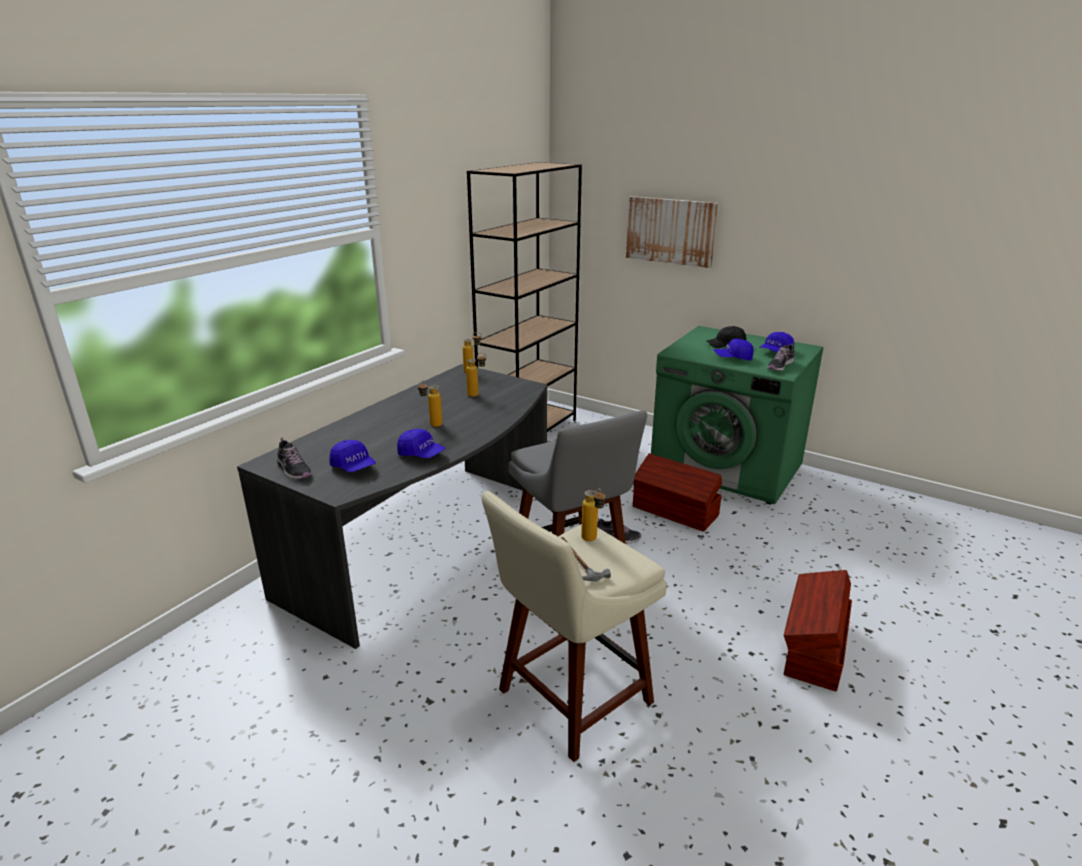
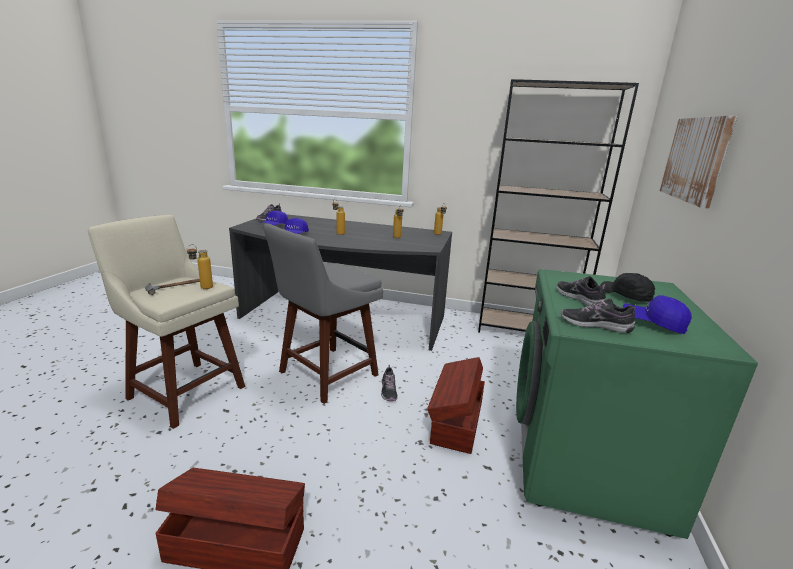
camera: 70 degrees right, 5 degrees down
blue cap [713,339,754,360] -> shoe [556,276,606,306]

